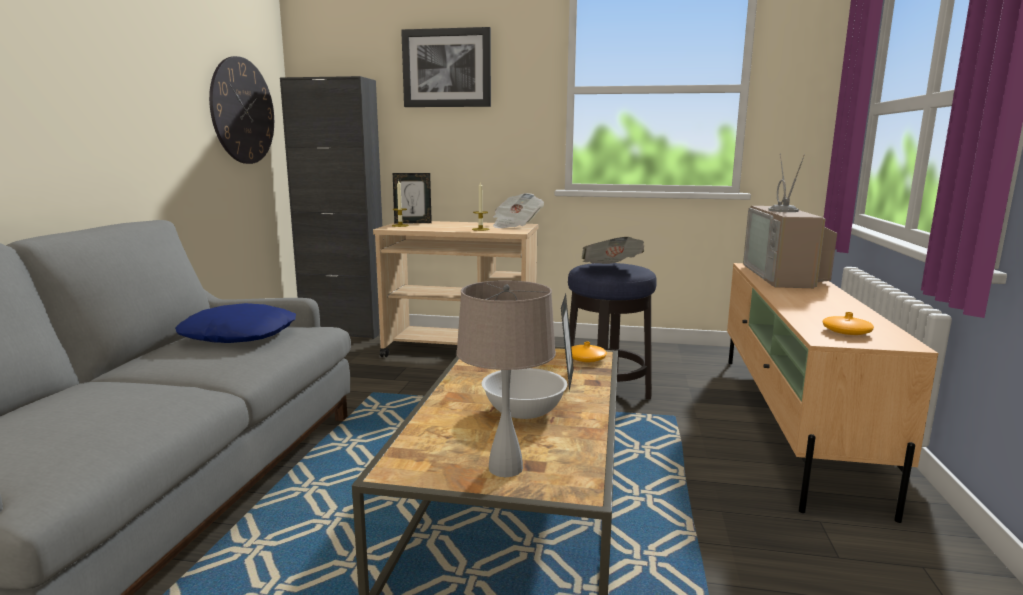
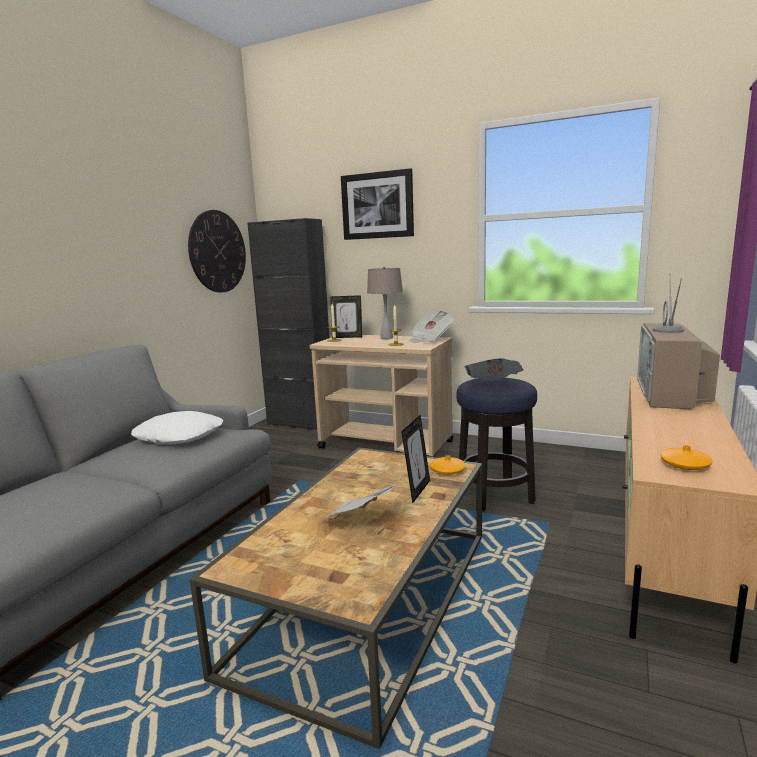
camera: 15 degrees right, 0 degrees up
blue pillow [175,303,296,343] -> white pillow [131,411,224,444]
beige table lamp [457,280,556,477] -> beige table lamp moved to [367,267,403,339]
white bowl [482,368,567,419] -> newspaper [319,482,400,520]

